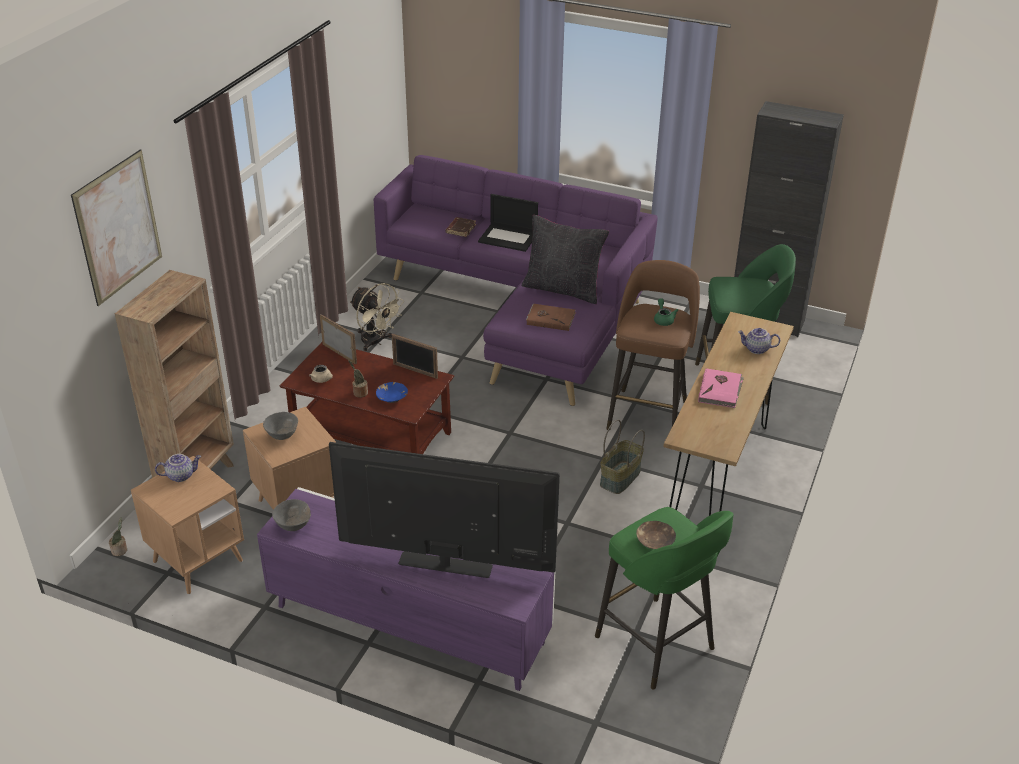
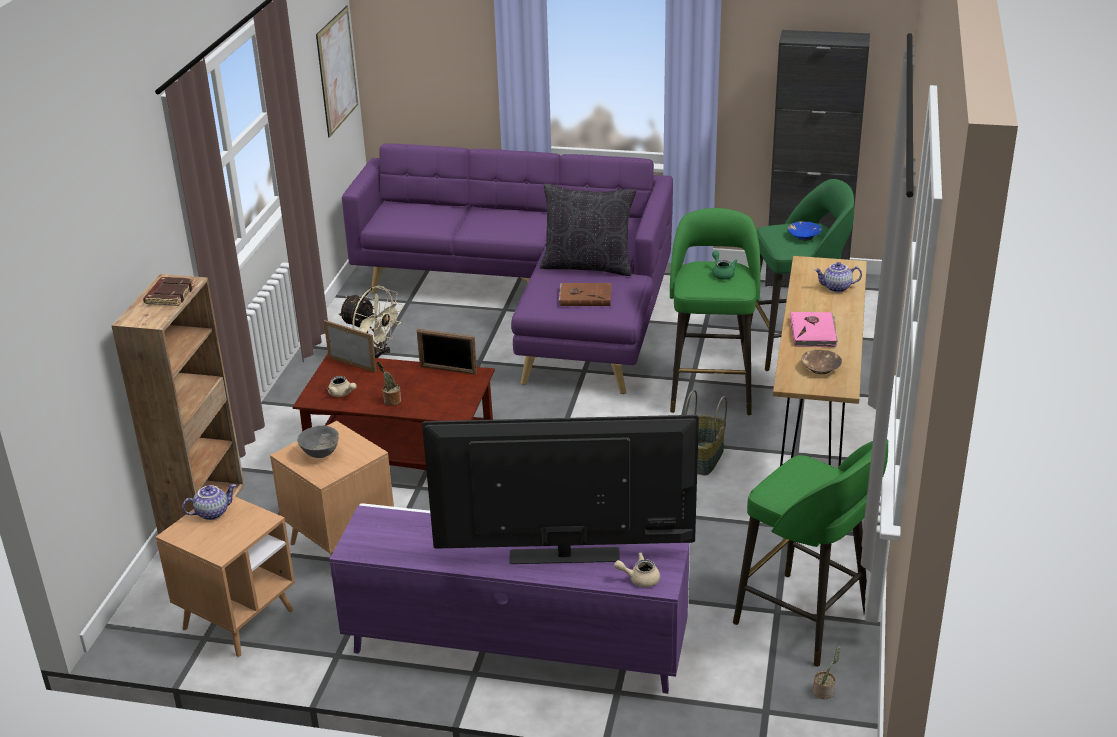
camera: 10 degrees left, 5 degrees down
picture [71,150,162,306] -> picture moved to [316,6,358,137]
potted plant [109,518,127,556] -> potted plant moved to [813,645,840,699]
grey bowl [272,499,311,531] -> none
blue bowl [376,382,408,403] -> blue bowl moved to [788,221,822,240]
brown book [446,217,476,237] -> brown book moved to [143,277,195,306]
laptop [478,194,538,252] -> none
brown stool [606,260,700,430] -> green stool [670,208,760,415]
brown bowl [636,521,676,549] -> brown bowl moved to [801,350,842,374]
none -> beige teapot [614,552,660,587]

